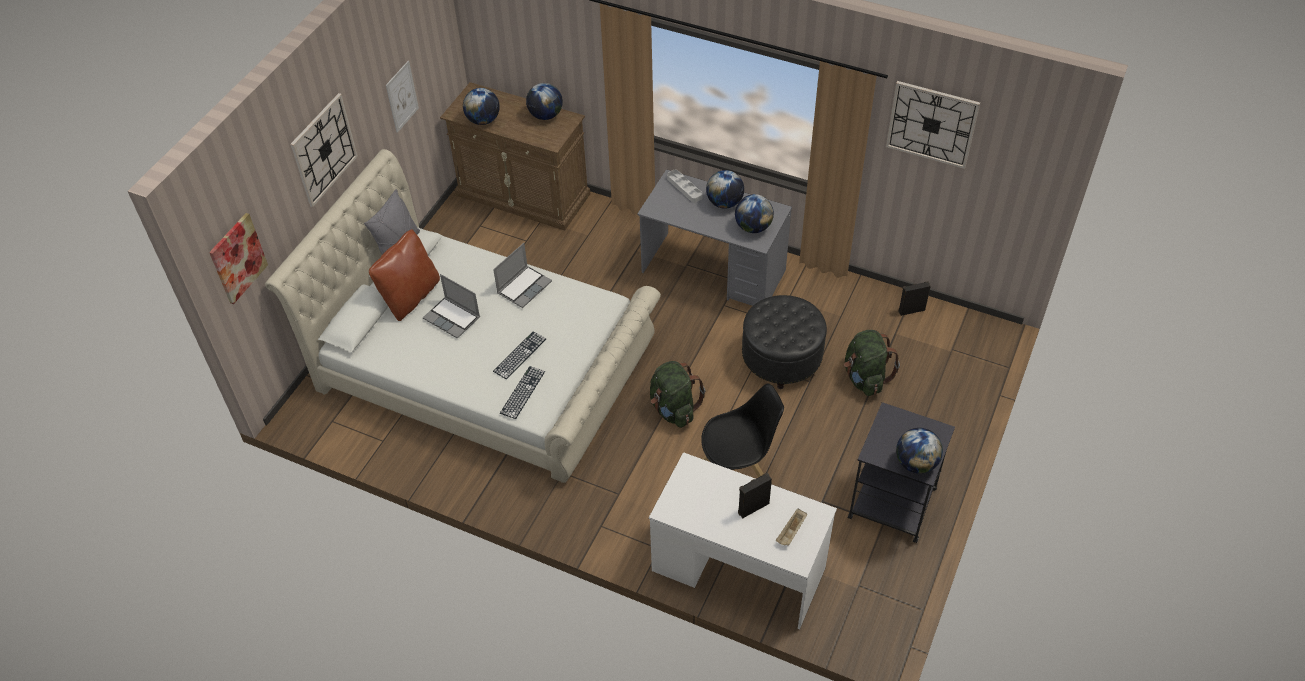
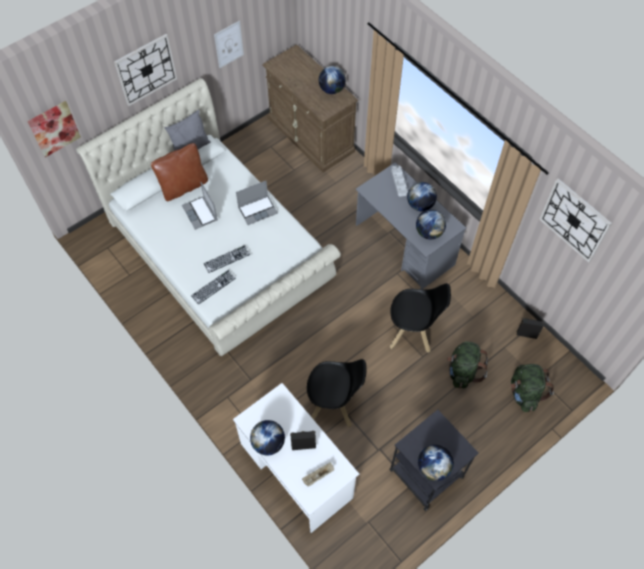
camera: 25 degrees right, 10 degrees up
globe [463,88,500,125] -> globe moved to [250,420,285,455]
green backpack [650,361,705,428] -> green backpack moved to [510,364,554,412]
black ottoman [742,295,827,389] -> black chair [389,283,451,353]

